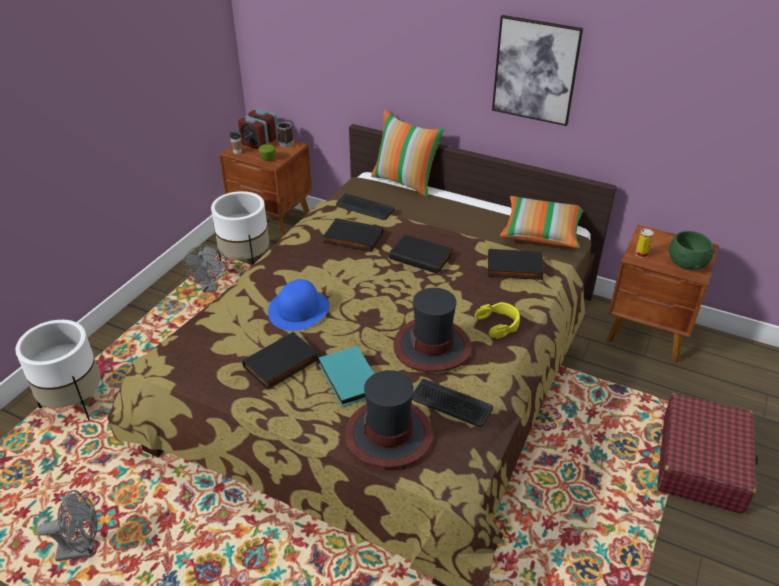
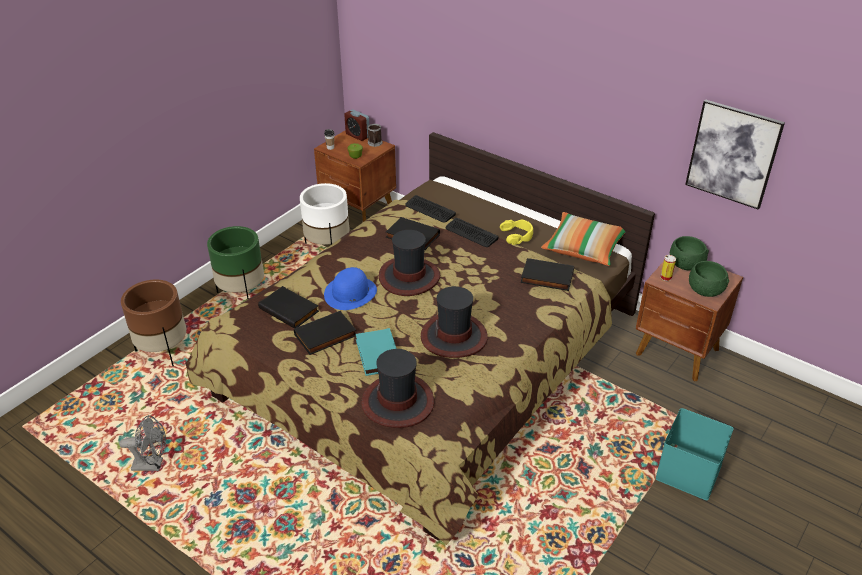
camera: 10 degrees right, 0 degrees up
white planter [16,320,100,420] -> brown planter [121,280,186,366]
grey fan [183,245,226,293] -> none
alarm clock [238,116,269,149] -> none
pillow [371,110,444,197] -> none
black book [389,234,453,274] -> black book moved to [258,286,319,329]
keyboard [412,379,493,427] -> keyboard moved to [446,218,498,247]
yellow headphones [474,302,520,339] -> yellow headphones moved to [500,220,533,245]
picture [492,15,583,126] -> picture moved to [685,99,785,210]
red suitcase [657,393,758,514] -> turquoise storage box [656,408,734,500]
none -> green planter [207,226,264,299]
none -> hat [379,230,440,296]
none -> green bowl [670,236,709,270]

